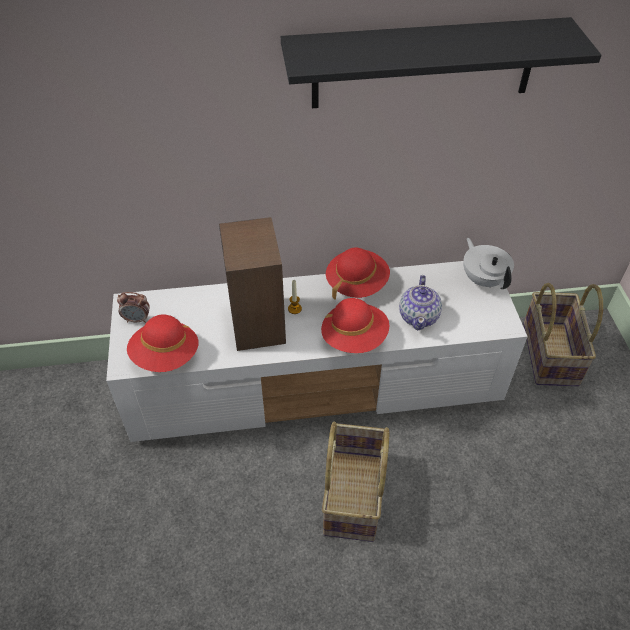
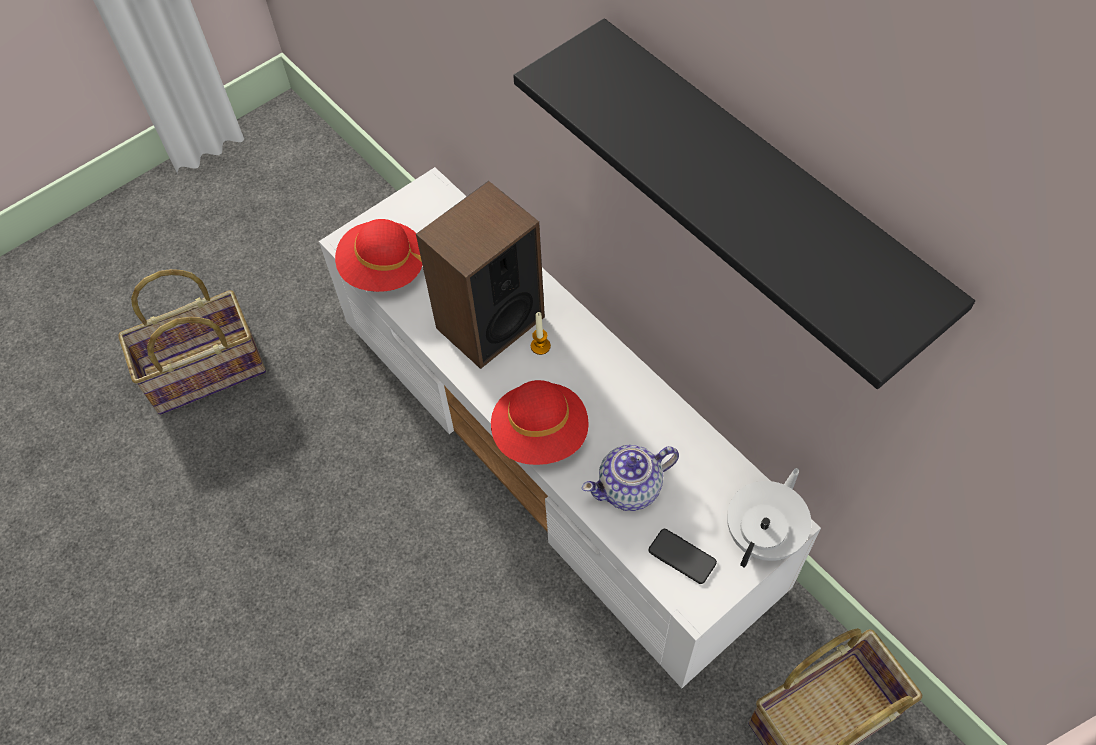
camera: 60 degrees right, 10 degrees up
alarm clock [117,292,150,323] -> none
basket [322,421,389,542] -> basket moved to [118,269,266,415]
red hat [326,248,390,300] -> none
none -> phone [648,529,717,584]

